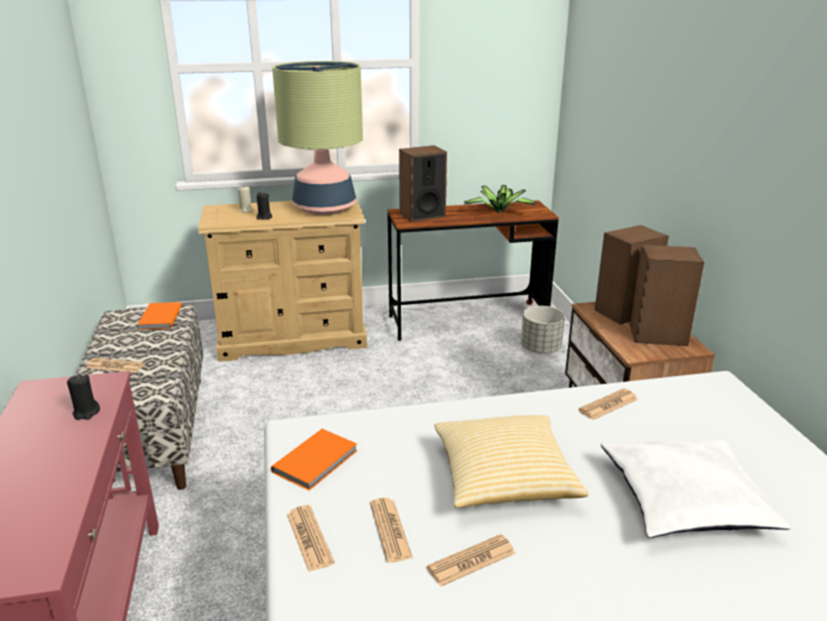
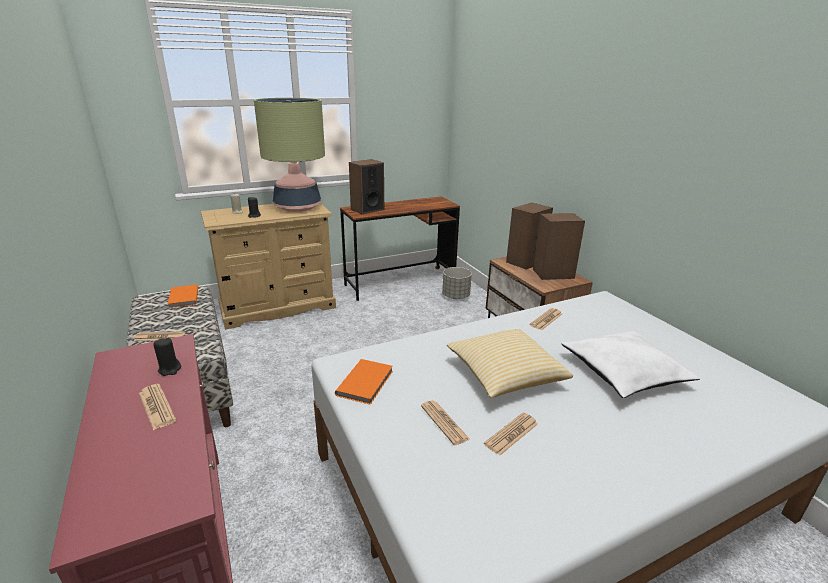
camera: 15 degrees left, 0 degrees up
newspaper [287,505,335,572] -> newspaper moved to [139,384,176,430]
potted plant [464,185,537,213] -> none

